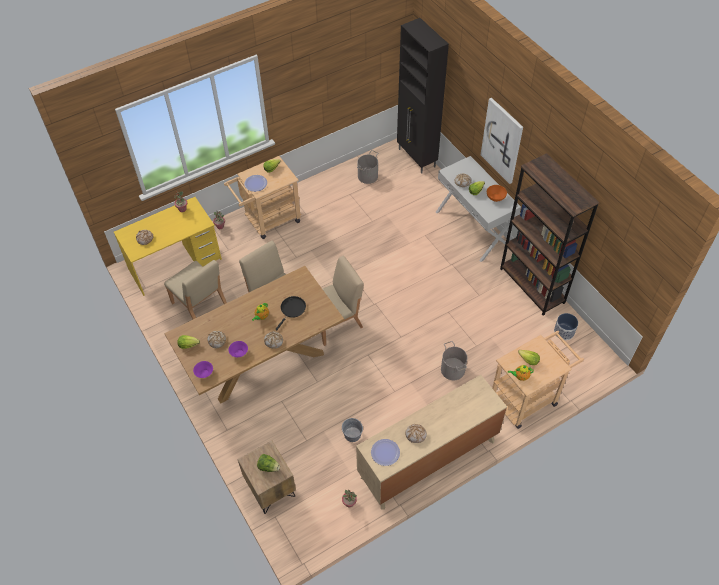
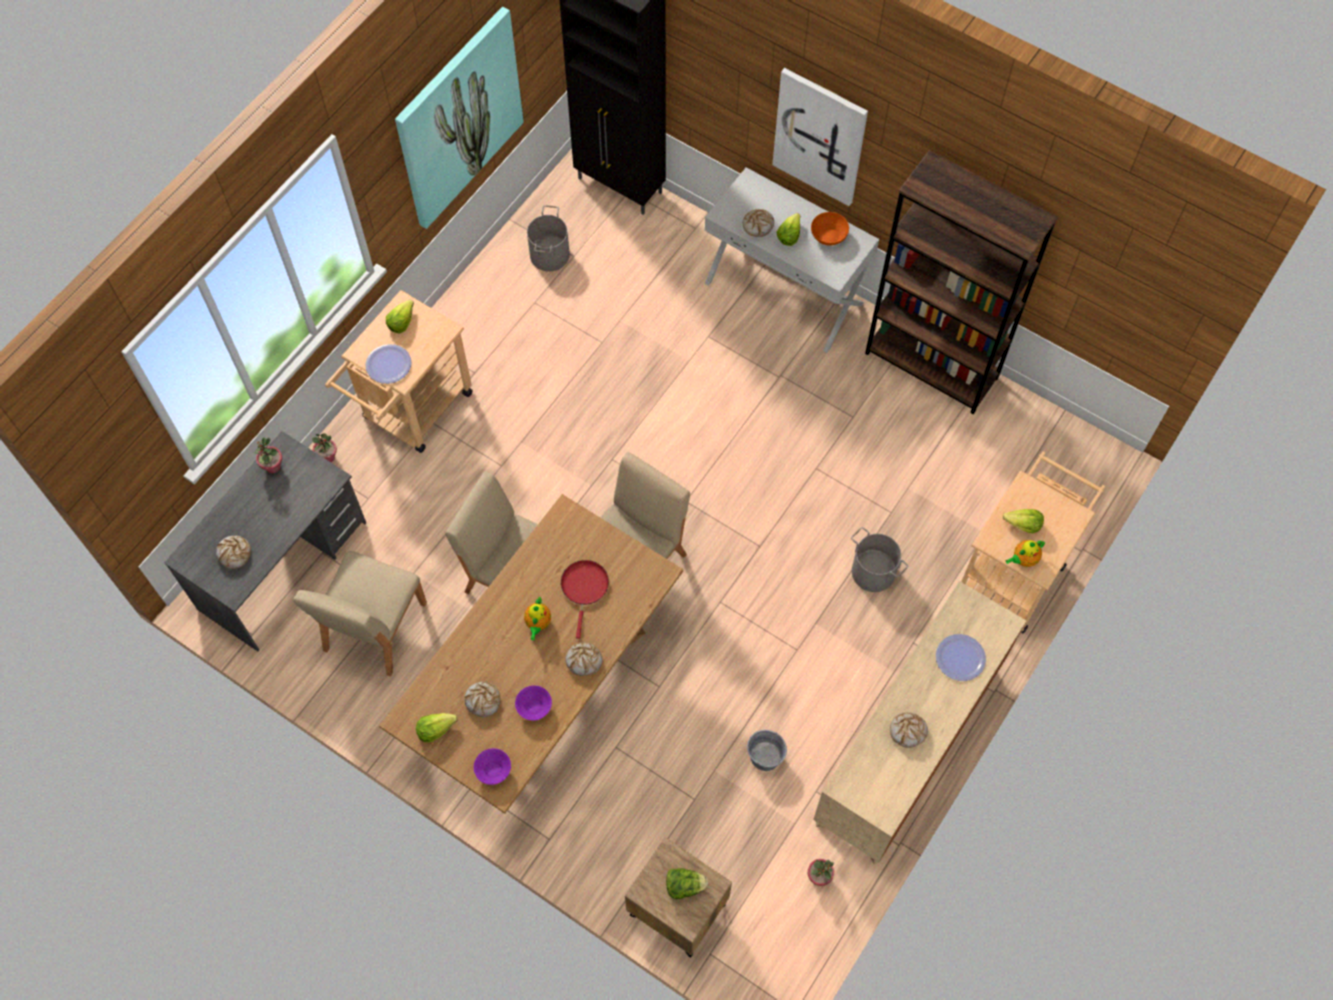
camera: 25 degrees left, 10 degrees up
yellow desk [114,197,222,296] -> grey desk [164,431,366,651]
beige chair [164,260,227,319] -> beige chair turned 90 degrees clockwise [293,551,427,677]
black frying pan [275,296,306,330] -> red frying pan [561,560,609,639]
plate [371,439,400,466] -> plate moved to [936,634,986,681]
planter [554,313,578,340] -> none
none -> picture [395,7,524,229]

